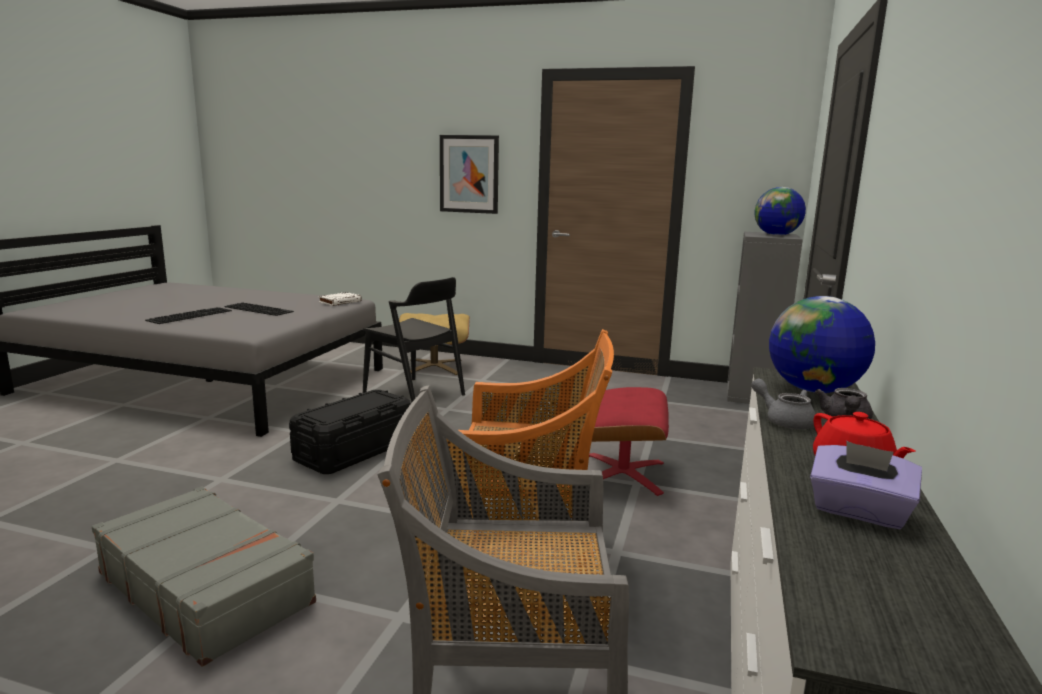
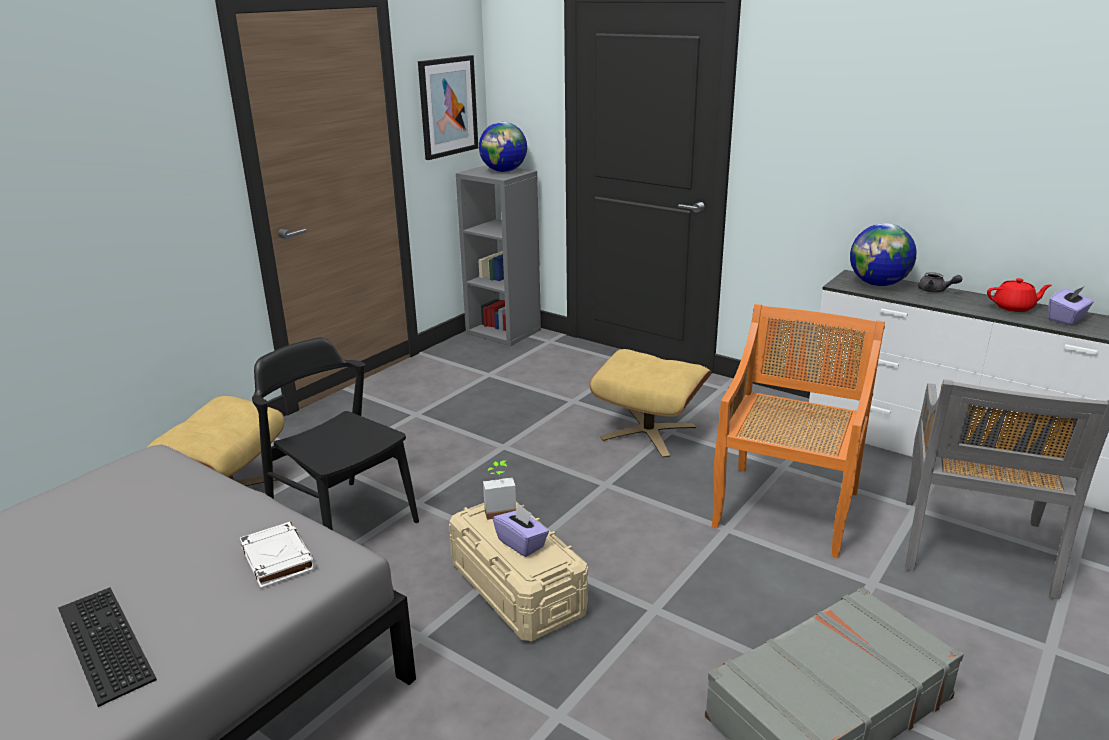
camera: 70 degrees left, 10 degrees up
keyboard [224,302,294,316] -> none
black storage box [289,390,411,474] -> beige storage box [449,501,588,641]
white book [318,292,362,306] -> white book moved to [240,522,316,589]
black chair [363,277,465,402] -> black chair turned 105 degrees counterclockwise [252,337,419,530]
picture [440,135,499,214] -> picture moved to [418,55,478,160]
red ottoman [589,387,669,496] -> beige ottoman [590,349,711,458]
grey teapot [751,378,816,429] -> none
none -> potted plant [483,460,516,520]
none -> purple tissue box [493,504,549,557]

